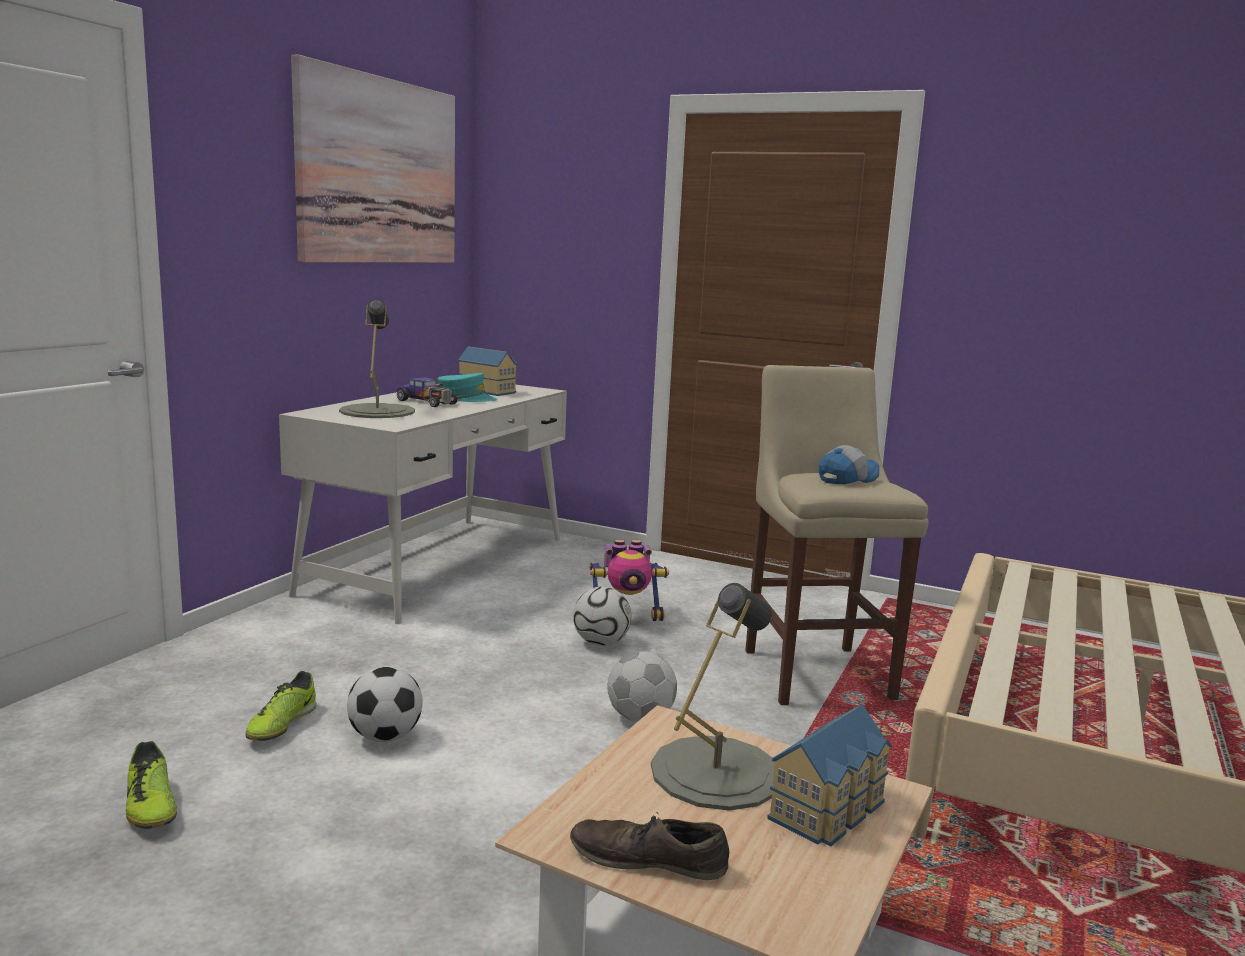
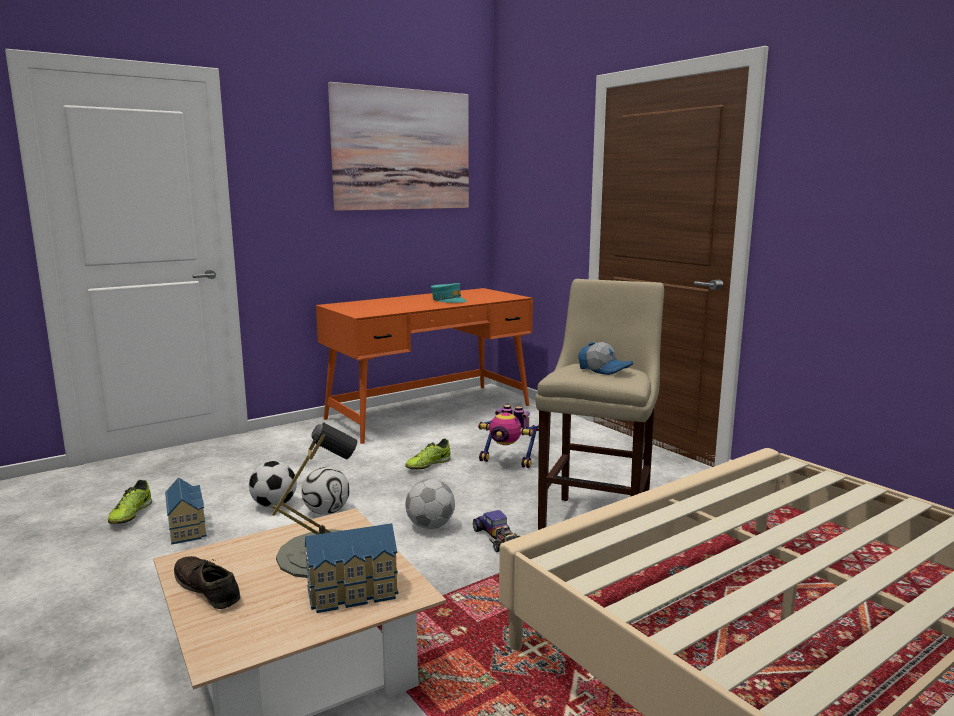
camera: 30 degrees right, 0 degrees up
shoe [246,671,317,741] -> shoe moved to [405,439,451,470]
white desk [279,385,567,624] -> orange desk [316,288,533,444]
grey table lamp [339,299,415,418] -> none
toy car [397,377,457,407] -> toy car moved to [473,510,520,552]
toy house [458,346,517,396] -> toy house moved to [165,477,207,545]
football [573,586,632,646] -> football moved to [301,467,350,515]
cap [819,445,879,484] -> cap turned 45 degrees clockwise [578,342,633,375]

